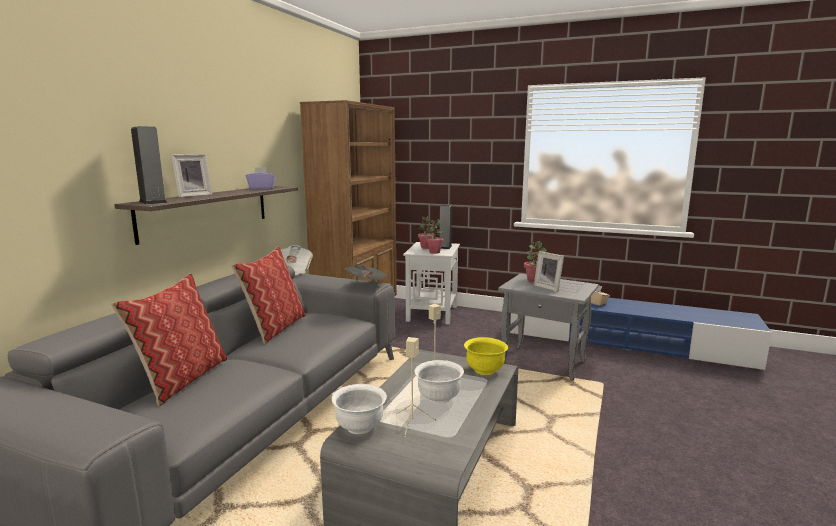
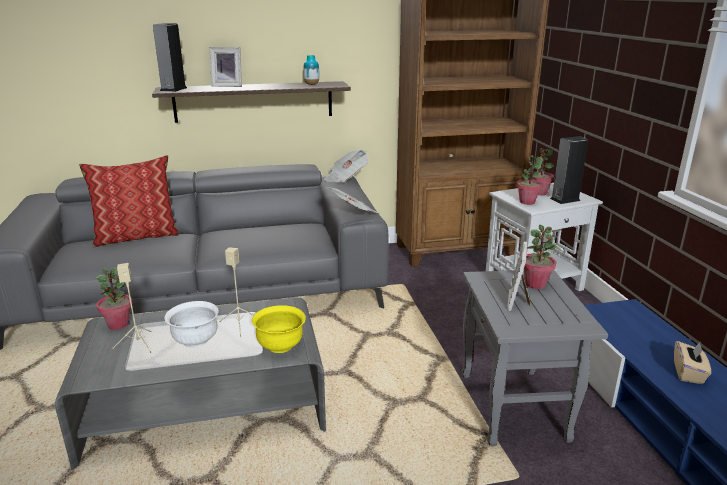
camera: 55 degrees right, 10 degrees up
pillow [232,246,306,344] -> none
purple tissue box [246,167,275,189] -> vase [304,55,319,85]
white bowl [332,384,387,434] -> potted plant [96,267,132,330]

